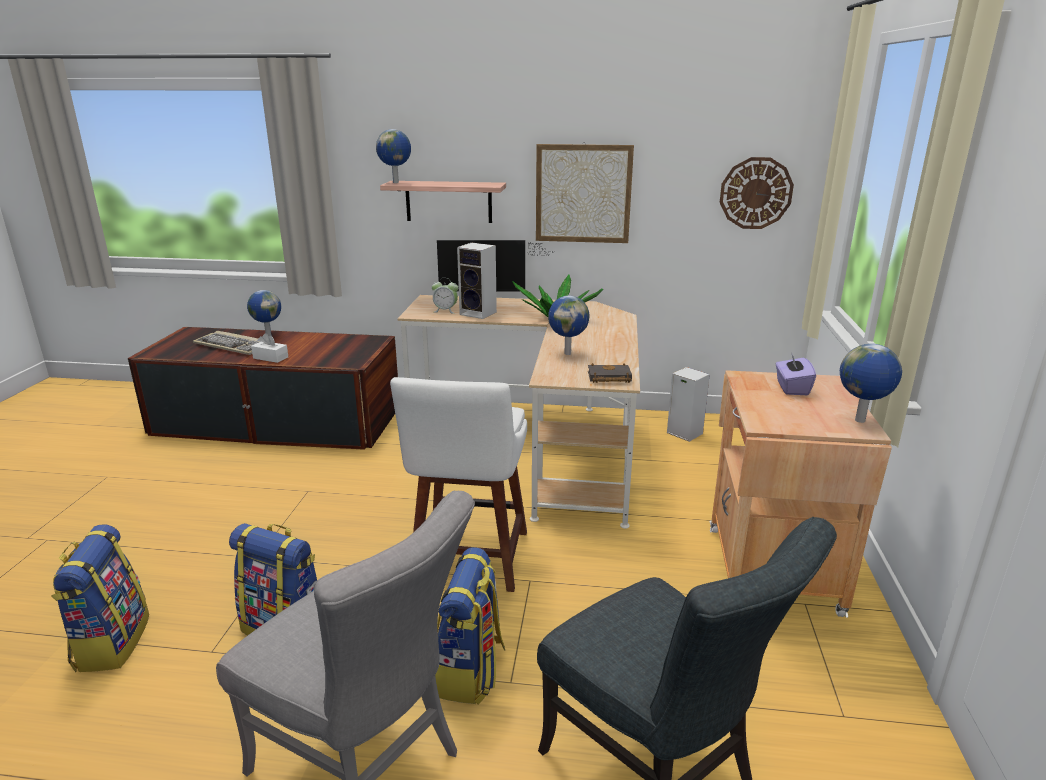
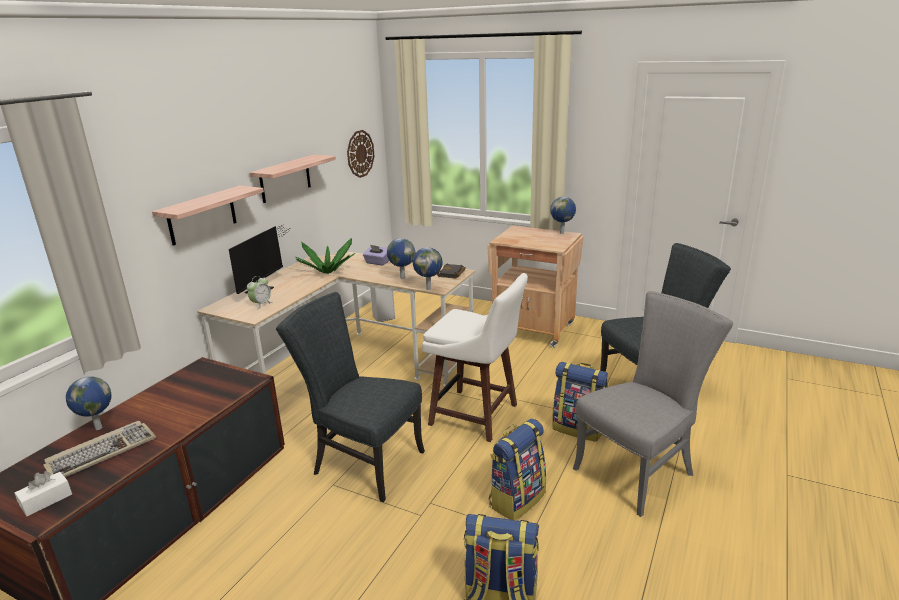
camera: 70 degrees left, 0 degrees up
white tissue box [251,333,288,363] -> white tissue box moved to [15,471,72,516]
globe [376,129,411,183] -> globe moved to [413,247,443,290]
speaker [457,243,497,319] -> none
picture [536,144,634,243] -> shelf [249,155,336,203]
purple tissue box [776,352,816,395] -> purple tissue box moved to [363,245,389,265]
none -> grey chair [276,292,425,502]

